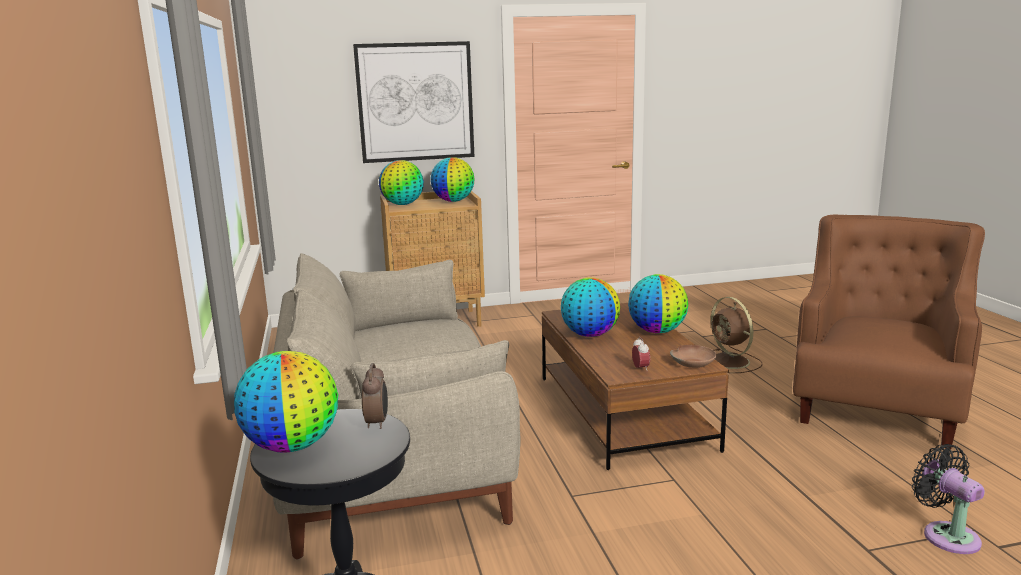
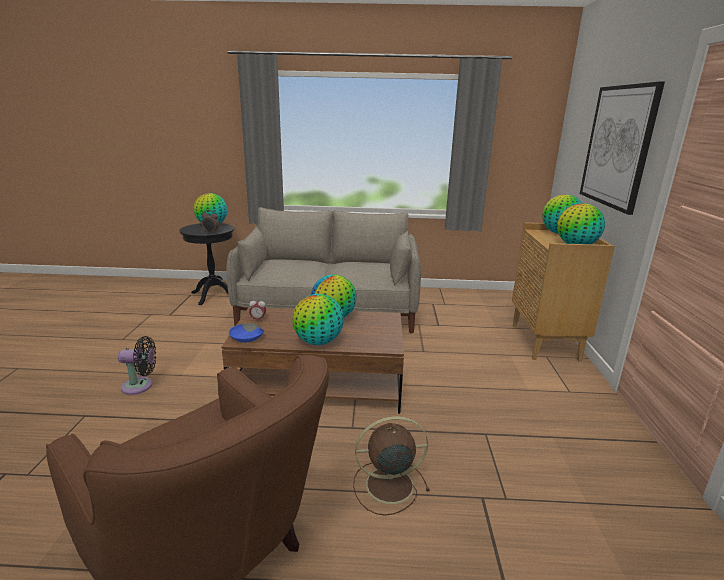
camera: 105 degrees right, 5 degrees up
brown bowl [670,345,717,368] -> blue bowl [229,323,264,343]
black fan [912,444,985,554] -> black fan moved to [118,336,156,395]

